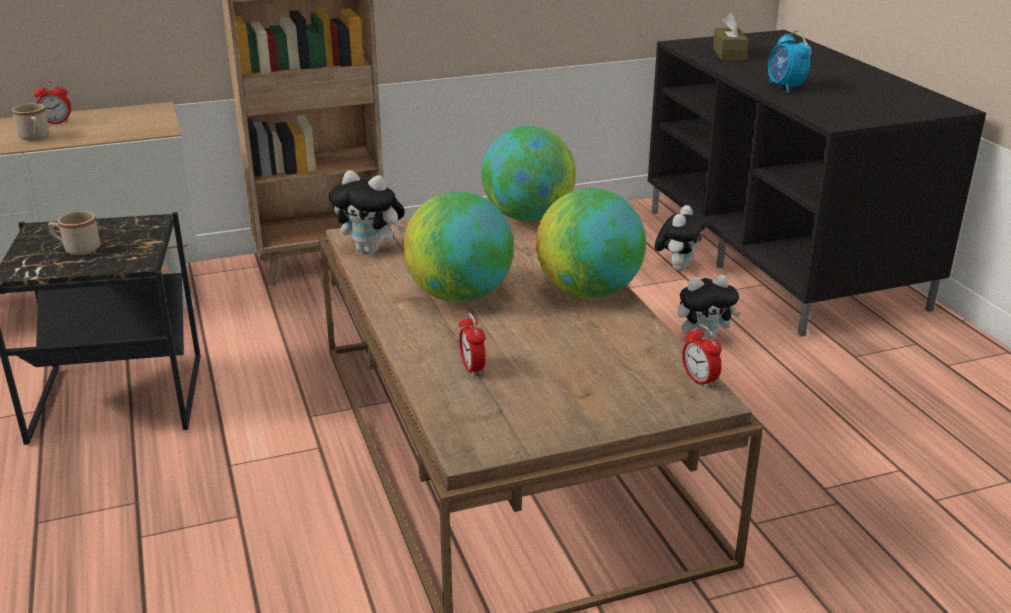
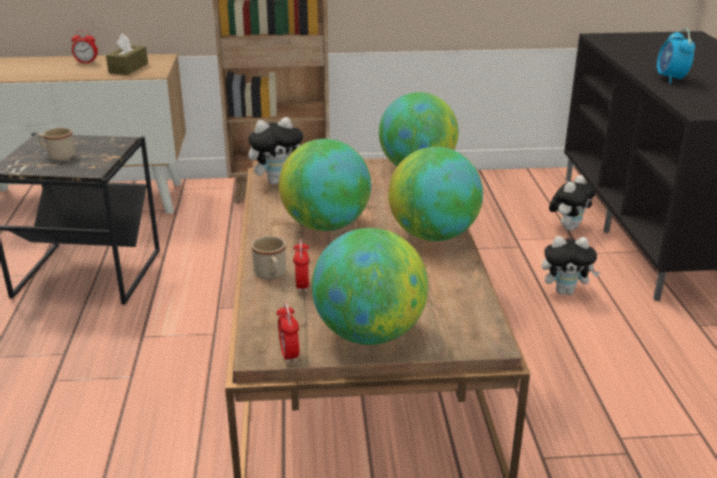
camera: 15 degrees right, 0 degrees up
beige mug [12,103,49,141] -> beige mug moved to [252,236,286,280]
plush toy [329,170,405,254] -> plush toy turned 60 degrees counterclockwise [248,117,303,185]
alarm clock [682,324,722,389] -> alarm clock moved to [276,302,299,364]
brown tissue box [713,13,748,60] -> brown tissue box moved to [106,33,148,75]
none -> globe [312,228,428,345]

